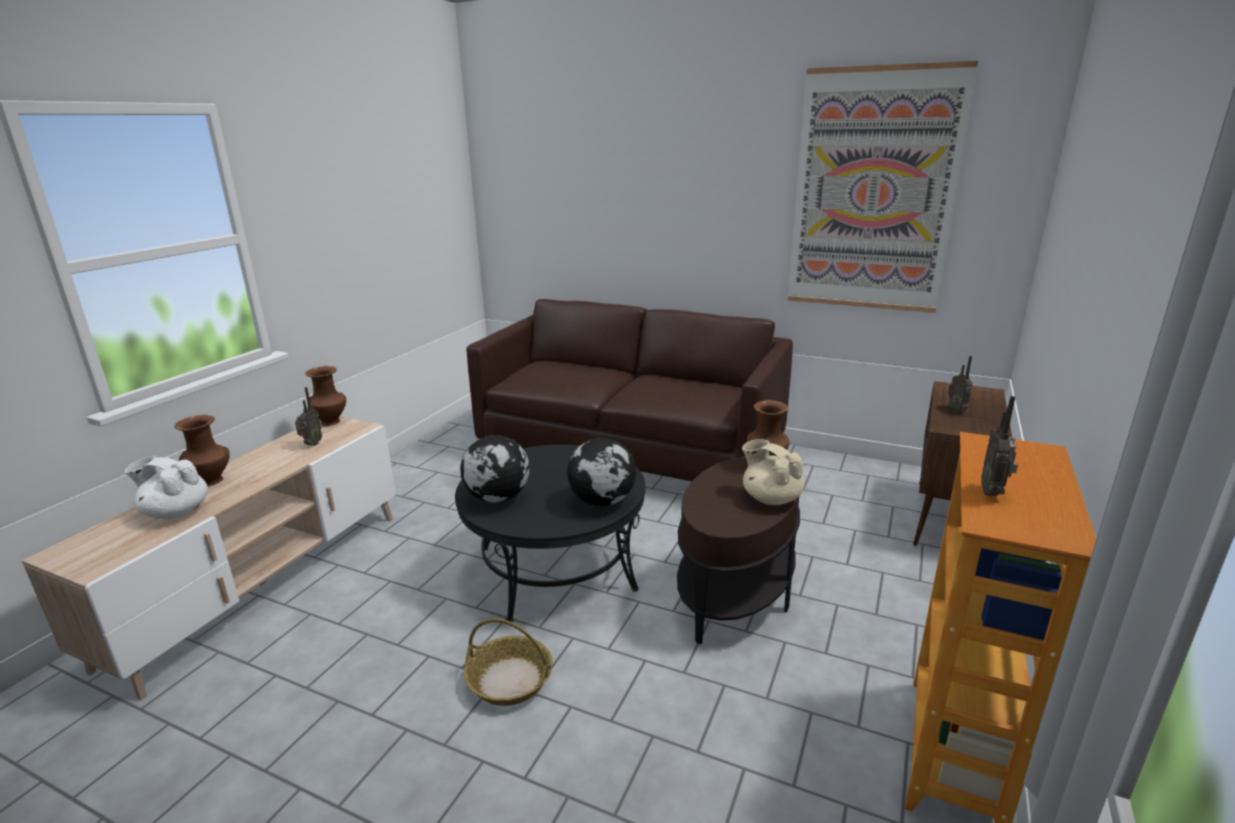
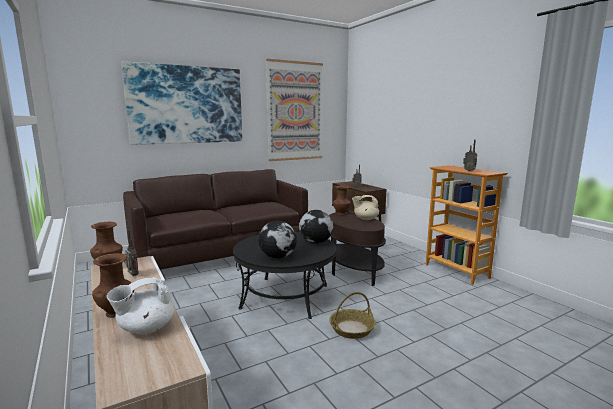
camera: 55 degrees left, 10 degrees down
none -> picture [121,61,242,145]

